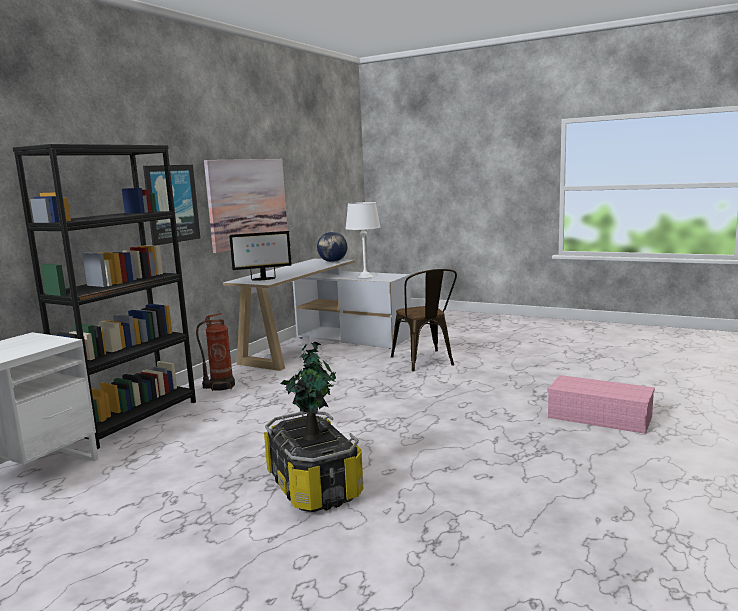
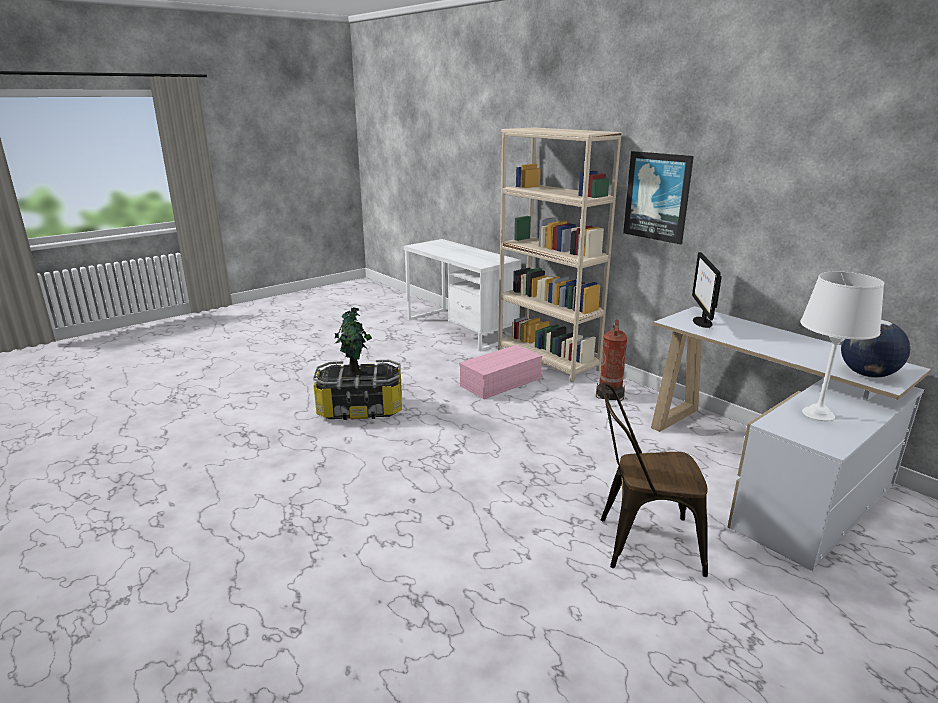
camera: 110 degrees right, 10 degrees up
black bookcase [12,144,196,449] -> beige bookcase [498,127,622,382]
picture [204,159,288,253] -> none
pink storage box [548,375,655,434] -> pink storage box moved to [459,345,542,399]

